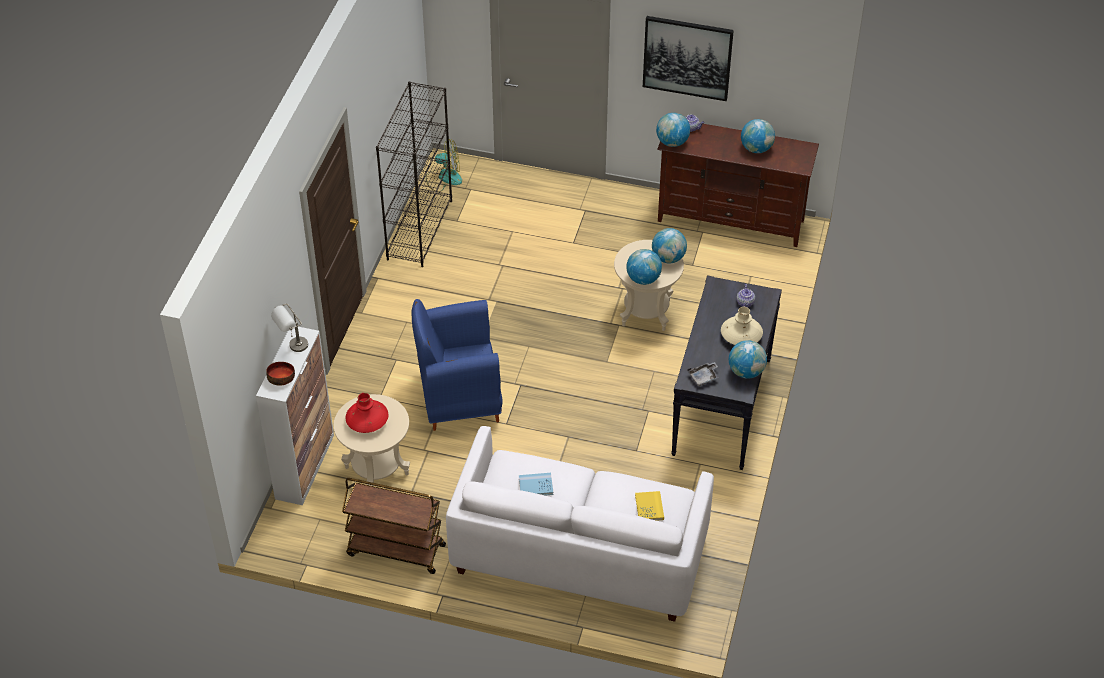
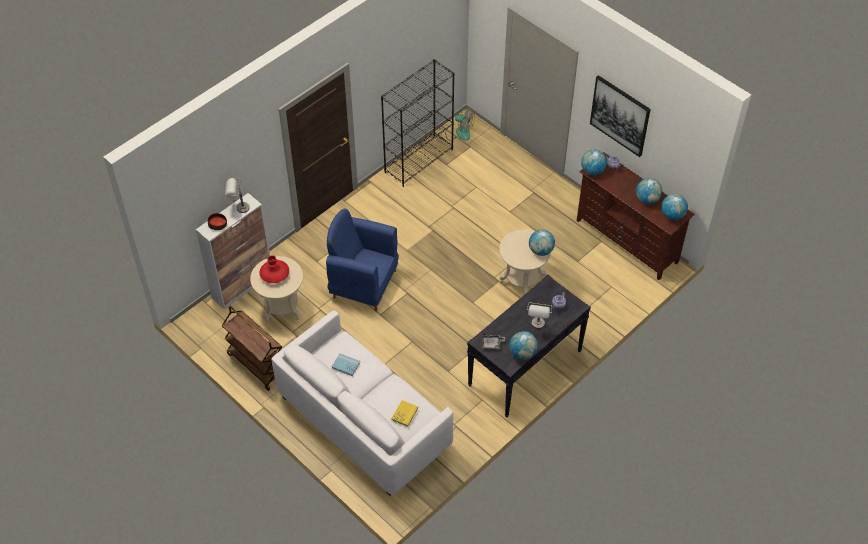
camera: 30 degrees right, 5 degrees up
globe [626,249,662,285] -> globe moved to [661,194,688,220]
beige vase [721,307,763,345] -> grey table lamp [527,302,552,329]

